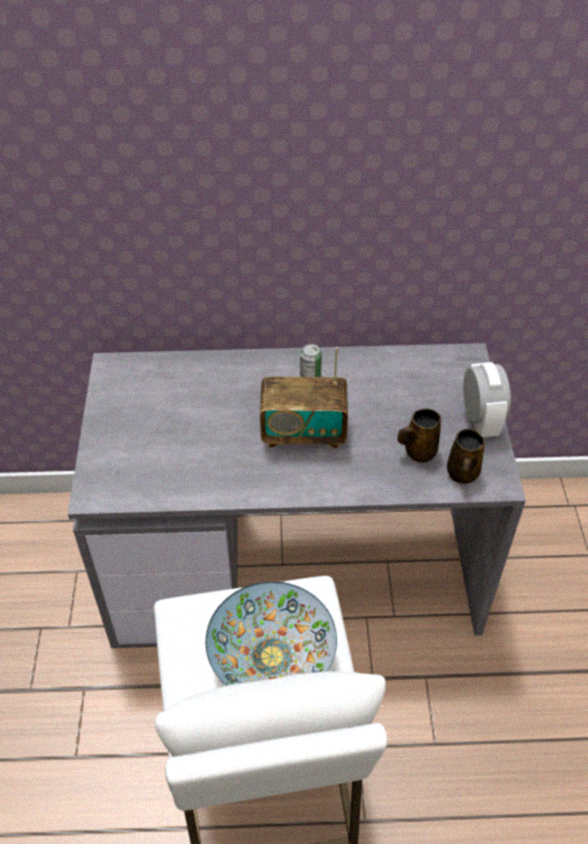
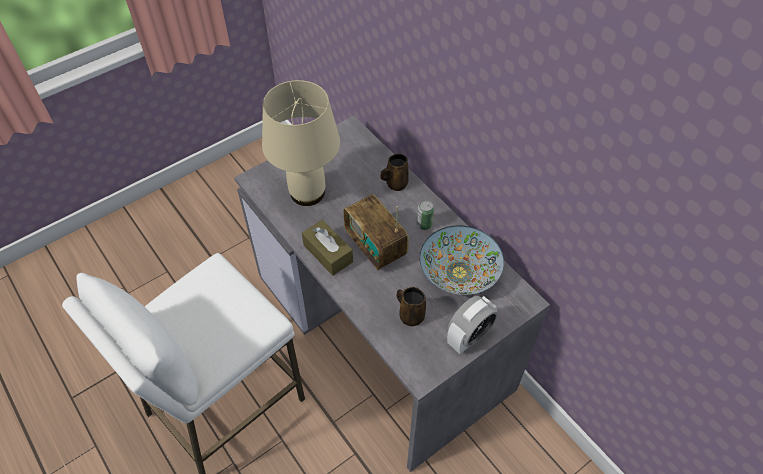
camera: 55 degrees right, 5 degrees up
bowl [206,582,337,686] -> bowl moved to [420,225,504,295]
brown mug [447,428,485,484] -> brown mug moved to [381,154,409,191]
none -> beige table lamp [262,80,340,206]
none -> brown tissue box [302,220,353,276]

